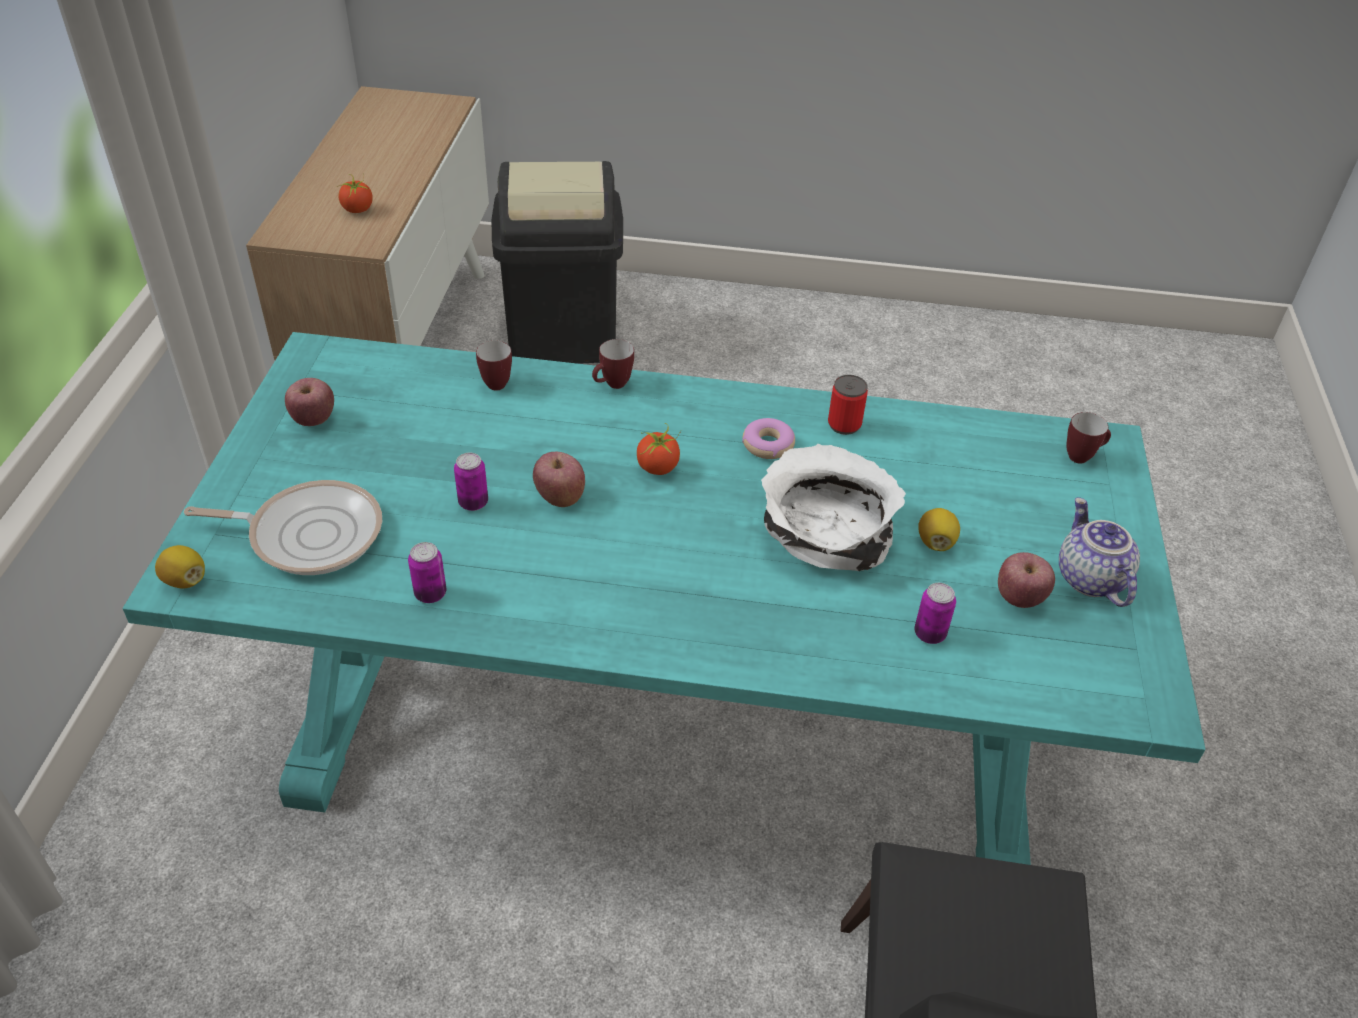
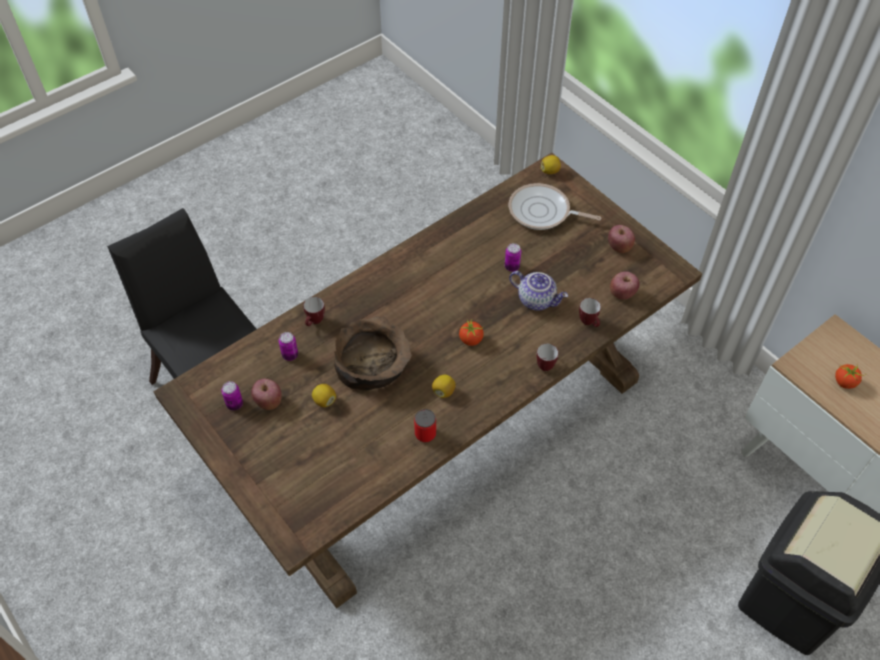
camera: 135 degrees right, 10 degrees up
turquoise dining table [122,332,1206,865] -> brown dining table [154,153,702,609]
frying pan [184,480,382,575] -> frying pan turned 60 degrees clockwise [509,183,601,230]
can [408,542,446,603] -> can moved to [221,381,243,411]
apple [533,452,585,507] -> apple moved to [610,271,640,300]
donut [742,418,795,459] -> lemon [432,375,456,398]
white bowl [761,444,906,571] -> brown bowl [334,316,412,390]
teapot [1059,497,1140,607] -> teapot moved to [509,271,568,311]
mug [1066,412,1111,464] -> mug moved to [303,297,325,326]

